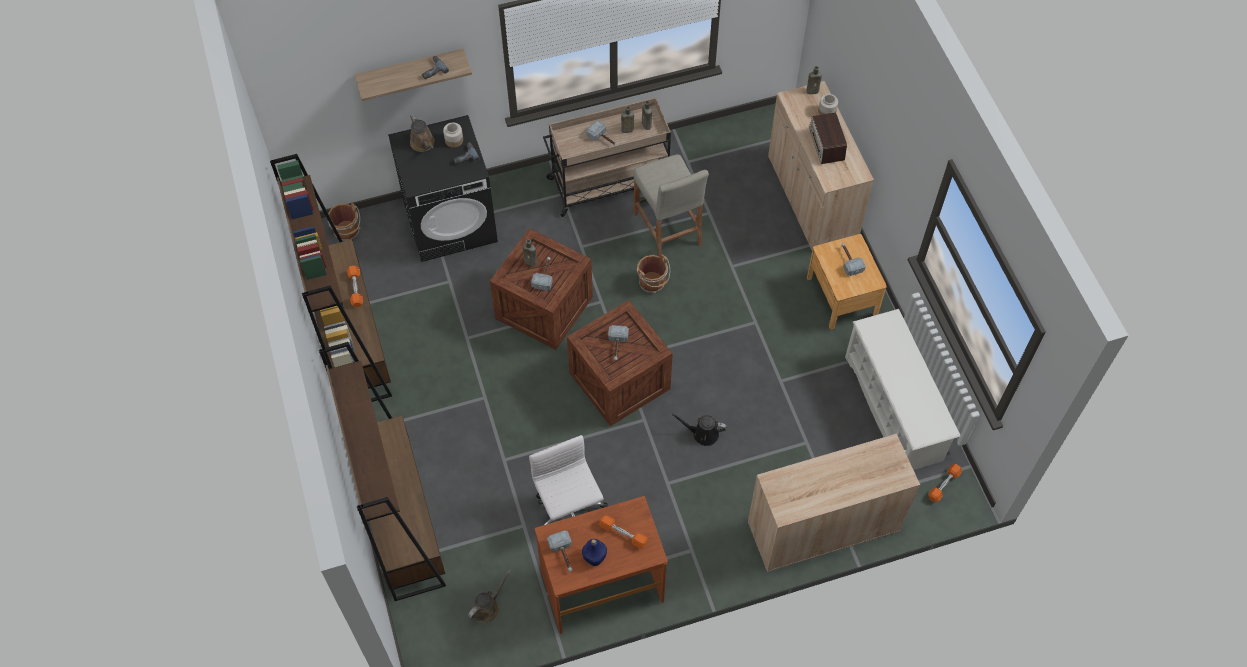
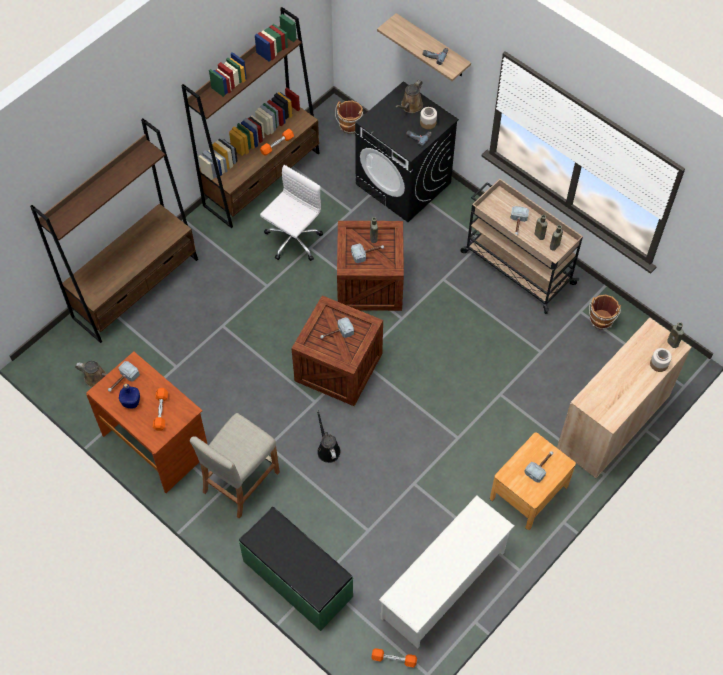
camera: 60 degrees right, 0 degrees up
white office chair [529,435,608,525] -> white office chair moved to [260,165,323,261]
beige stool [633,154,709,257] -> beige stool moved to [190,413,280,519]
brown bucket [637,254,670,293] -> brown bucket moved to [589,295,621,330]
beige cabinet [748,434,920,572] -> green bench [239,507,353,631]
radio [809,112,847,164] -> none

